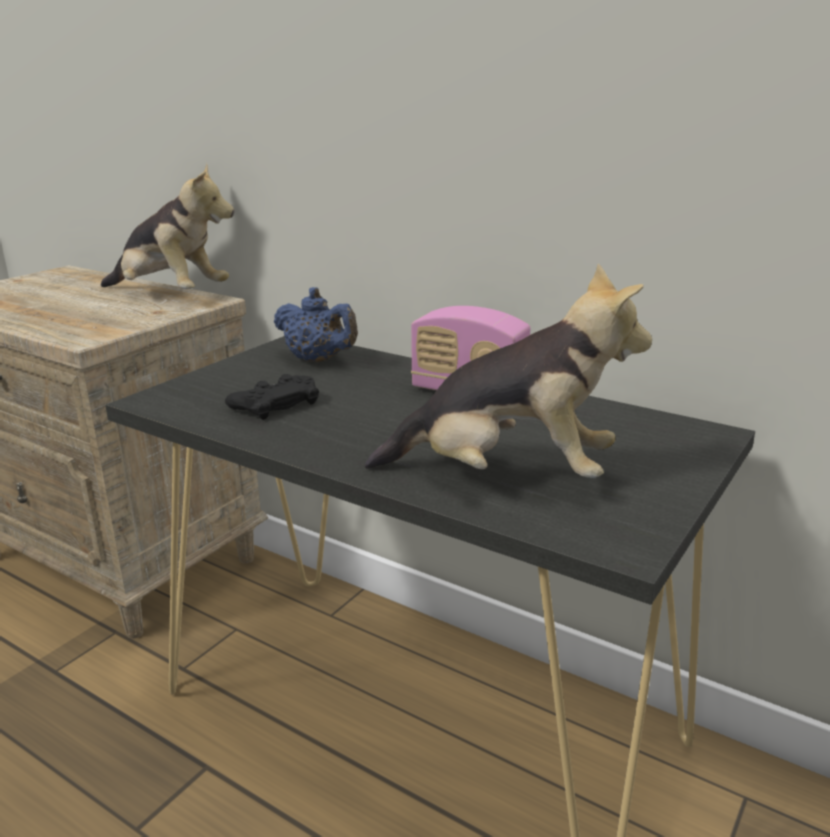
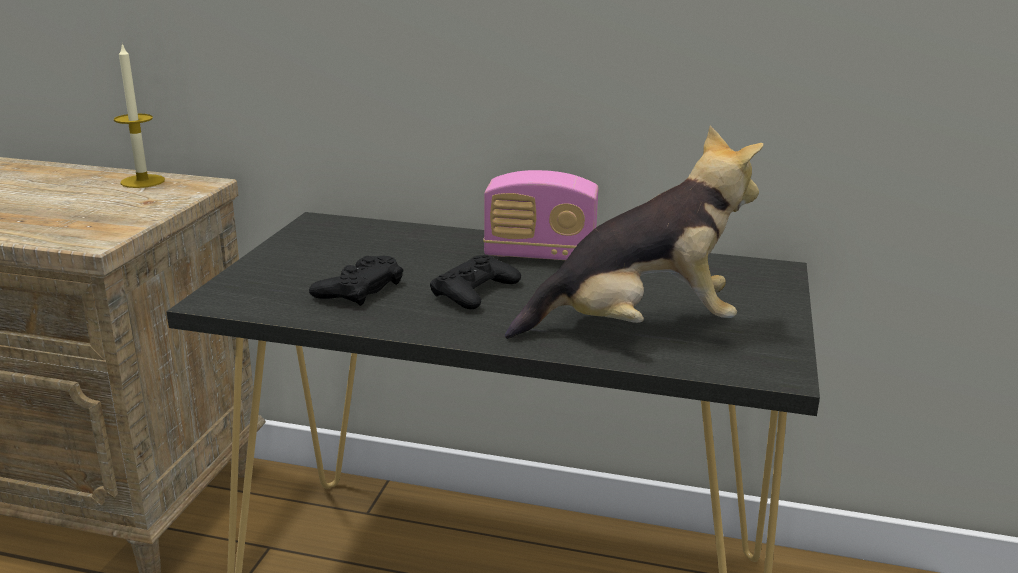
camera: 20 degrees left, 0 degrees up
plush toy [101,163,234,289] -> candle [114,44,165,188]
blue teapot [274,287,358,362] -> none
none -> black game controller [430,255,521,309]

